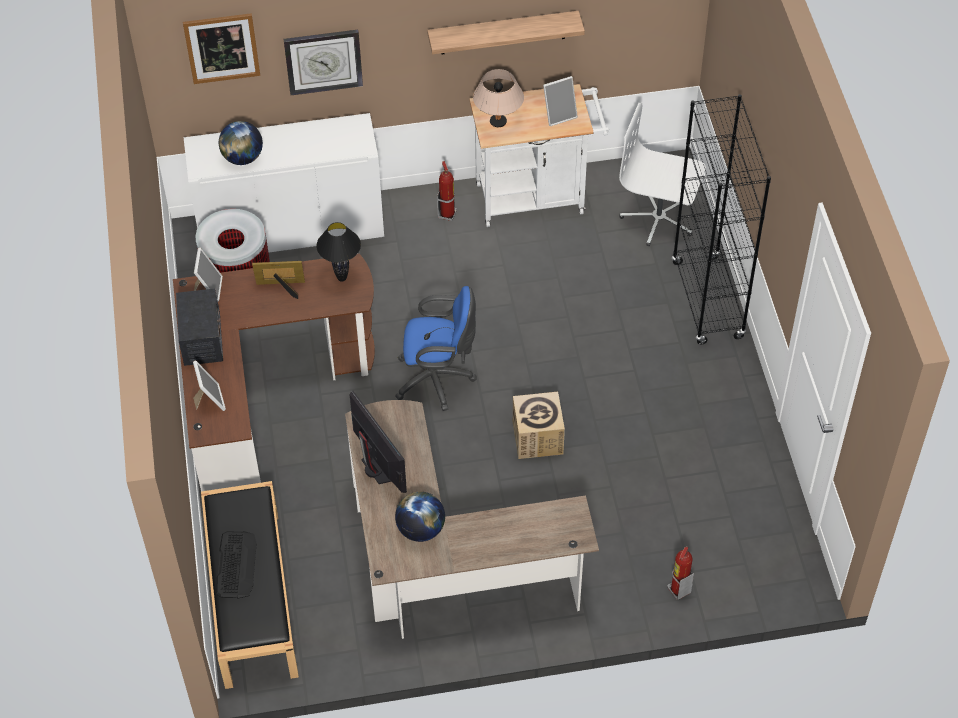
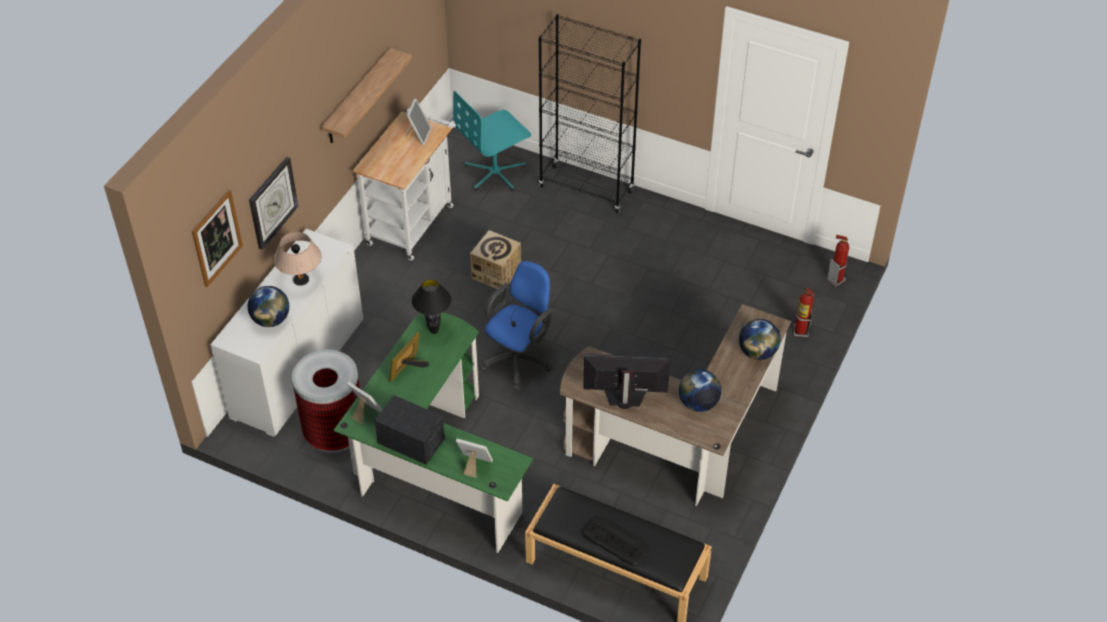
camera: 55 degrees left, 5 degrees down
brown desk [173,254,375,491] -> green desk [334,312,533,553]
fire extinguisher [437,161,457,221] -> fire extinguisher moved to [827,235,849,286]
beige table lamp [473,69,524,127] -> beige table lamp moved to [274,232,322,286]
cardboard box [513,392,565,459] -> cardboard box moved to [470,230,521,291]
white office chair [619,103,706,246] -> turquoise office chair [453,91,531,191]
none -> globe [739,319,780,360]

